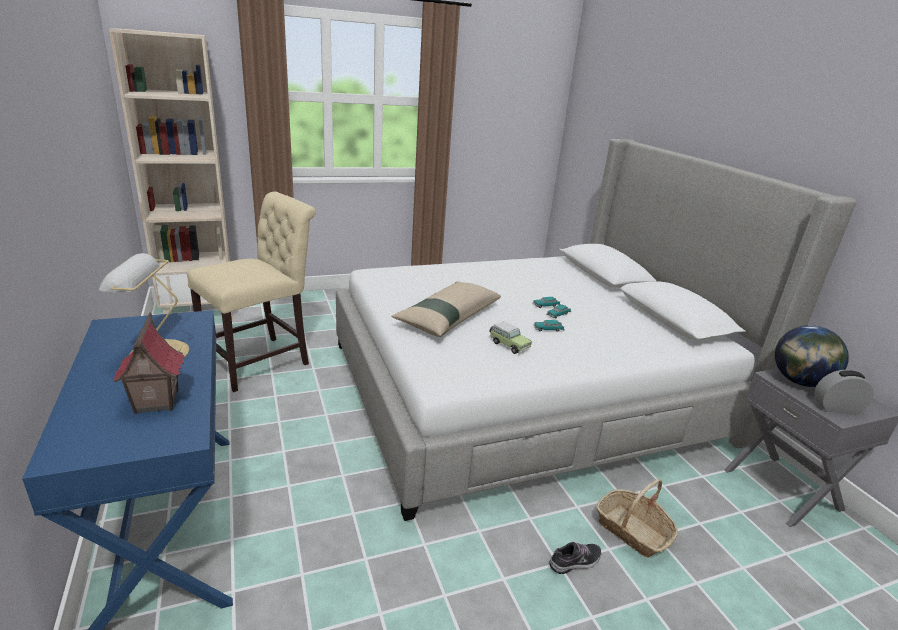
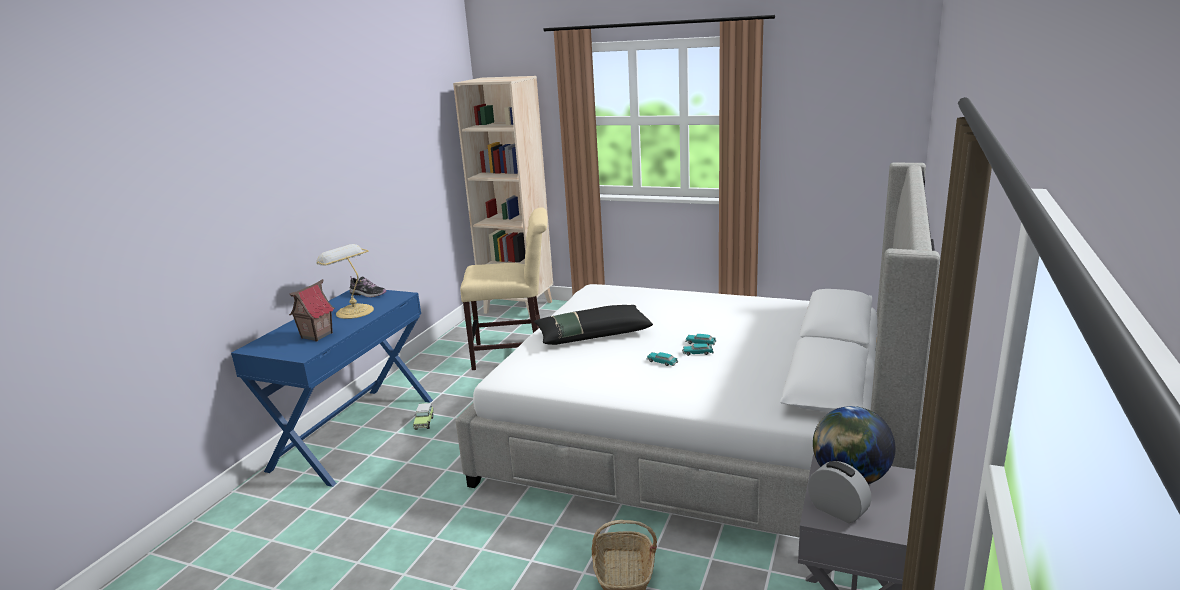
camera: 45 degrees right, 5 degrees down
beige pillow [391,282,501,337] -> black pillow [534,305,653,345]
toy car [490,321,532,354] -> toy car moved to [413,403,434,430]
shoe [549,542,601,574] -> shoe moved to [349,276,386,297]

